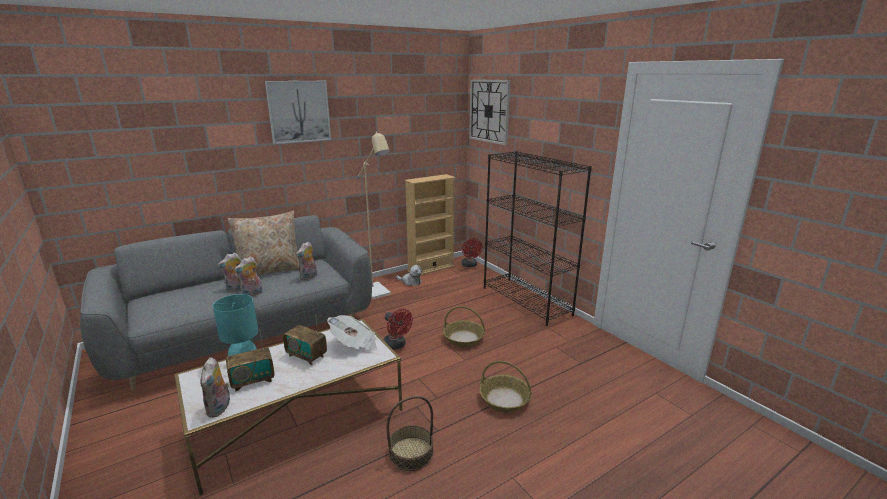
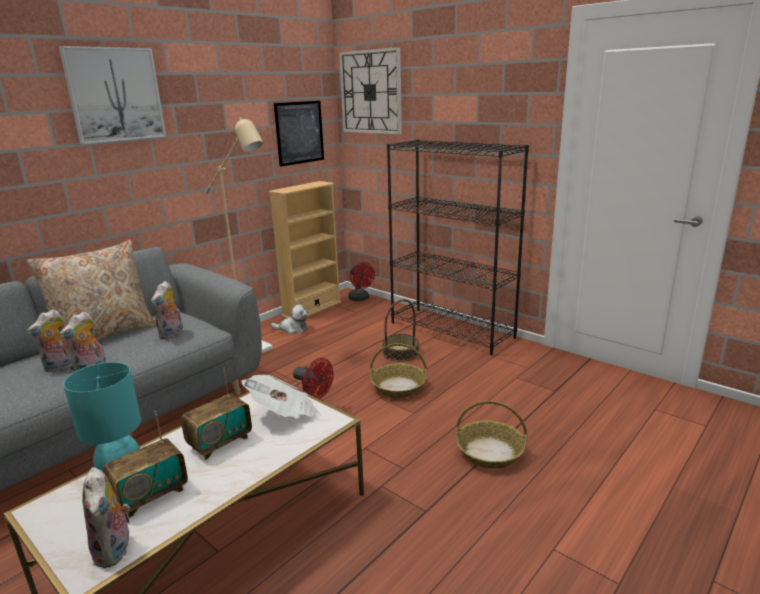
camera: 15 degrees left, 0 degrees up
radio [283,315,327,365] -> radio turned 60 degrees counterclockwise [181,368,252,460]
basket [387,396,433,471] -> basket moved to [382,299,419,362]
none -> picture [274,101,324,167]

